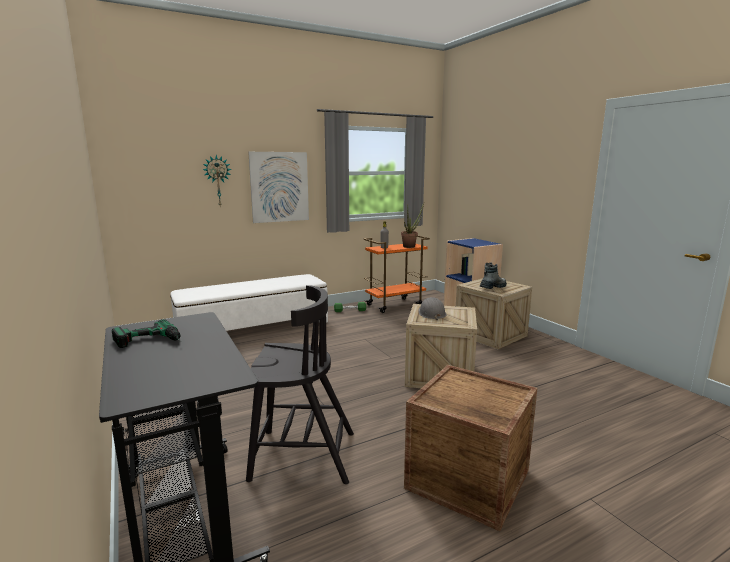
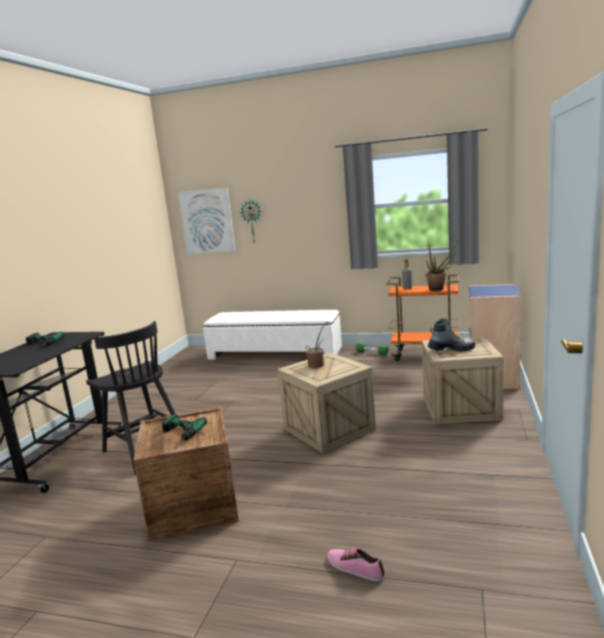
camera: 45 degrees right, 0 degrees up
picture [248,152,309,223] -> picture moved to [178,187,236,254]
grey hard hat [418,297,446,320] -> potted plant [305,322,331,368]
none -> power drill [162,414,207,444]
none -> shoe [327,548,385,581]

